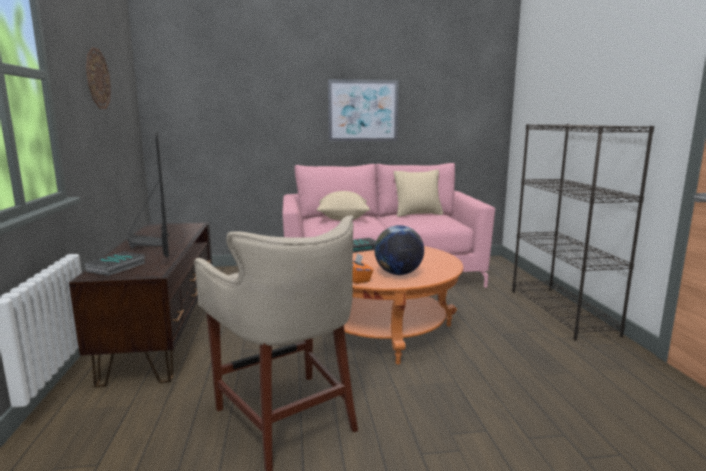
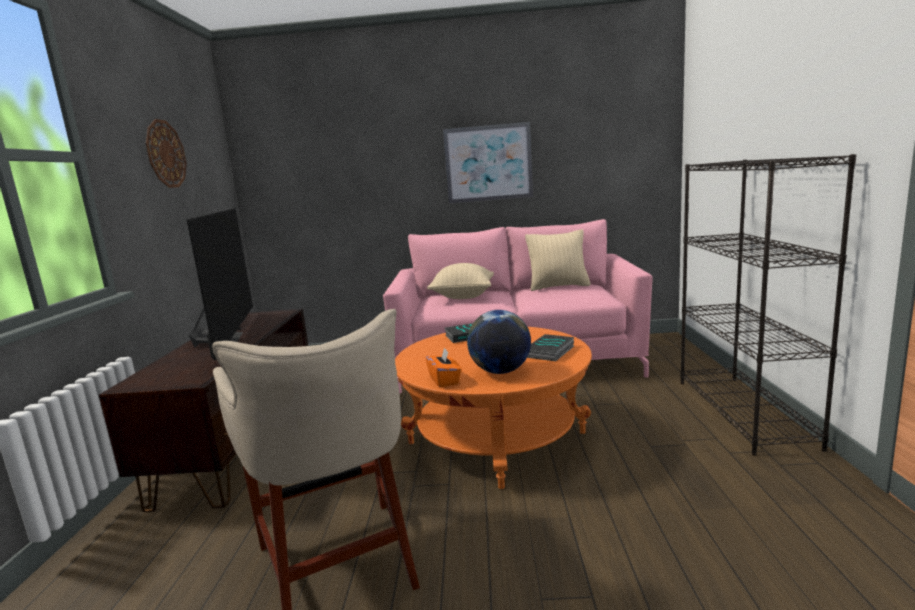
camera: 10 degrees right, 0 degrees up
book [85,252,145,276] -> book moved to [527,334,575,361]

